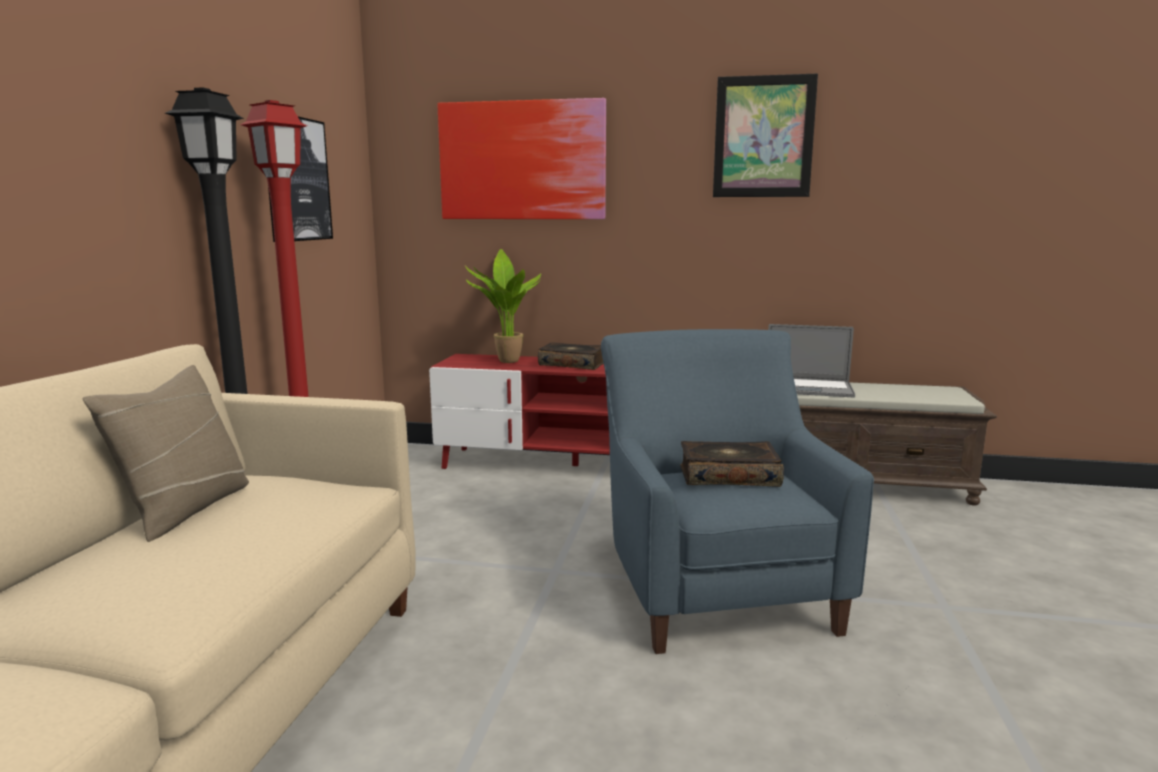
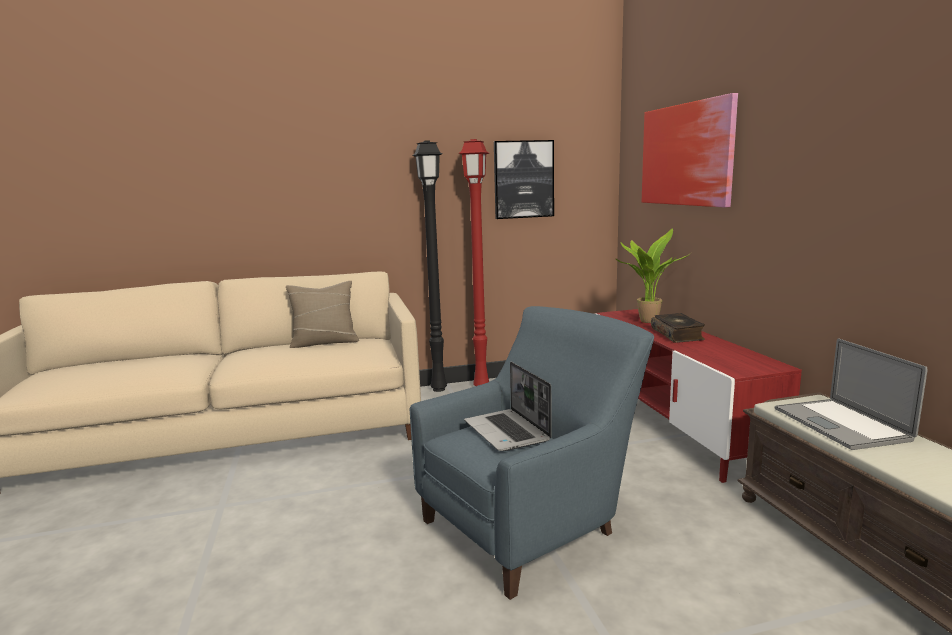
camera: 65 degrees right, 0 degrees up
book [680,441,784,487] -> laptop [464,362,552,451]
picture [713,74,818,197] -> none

